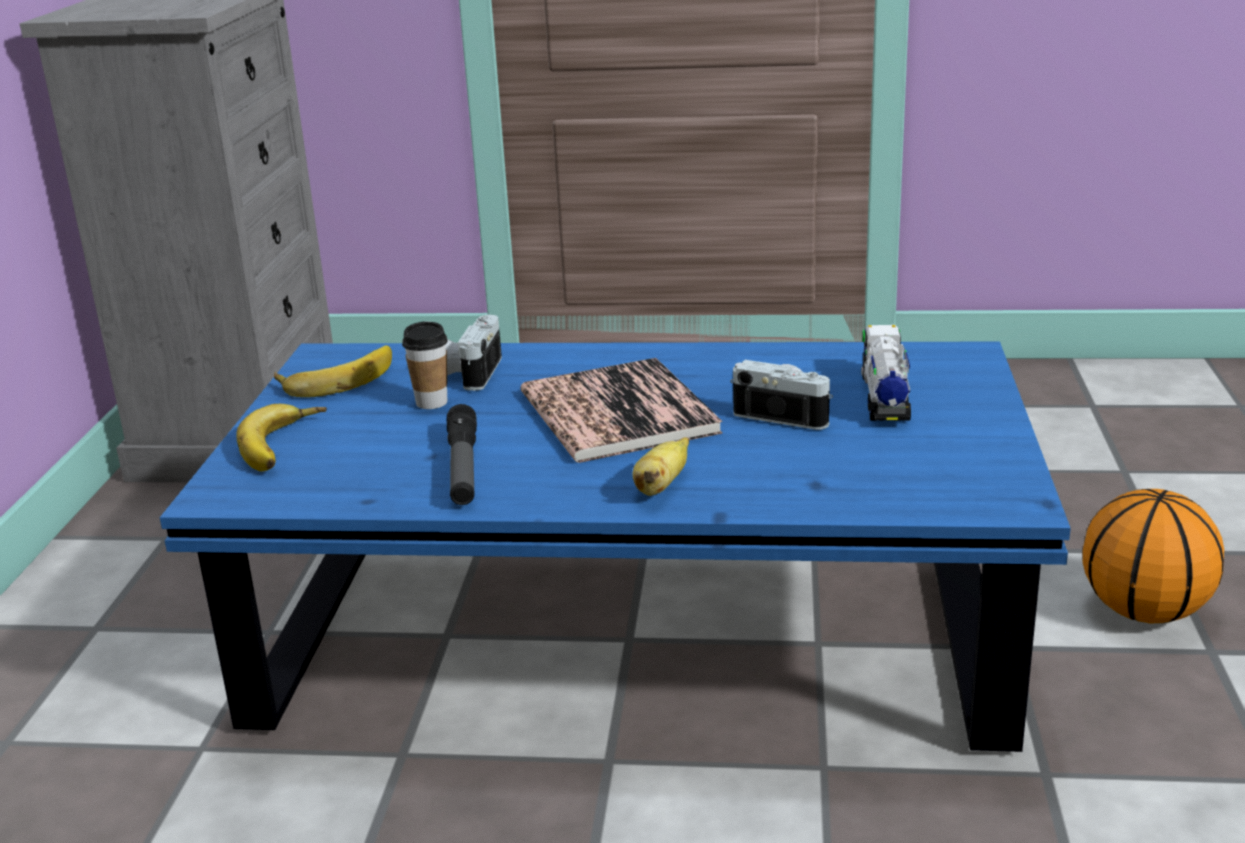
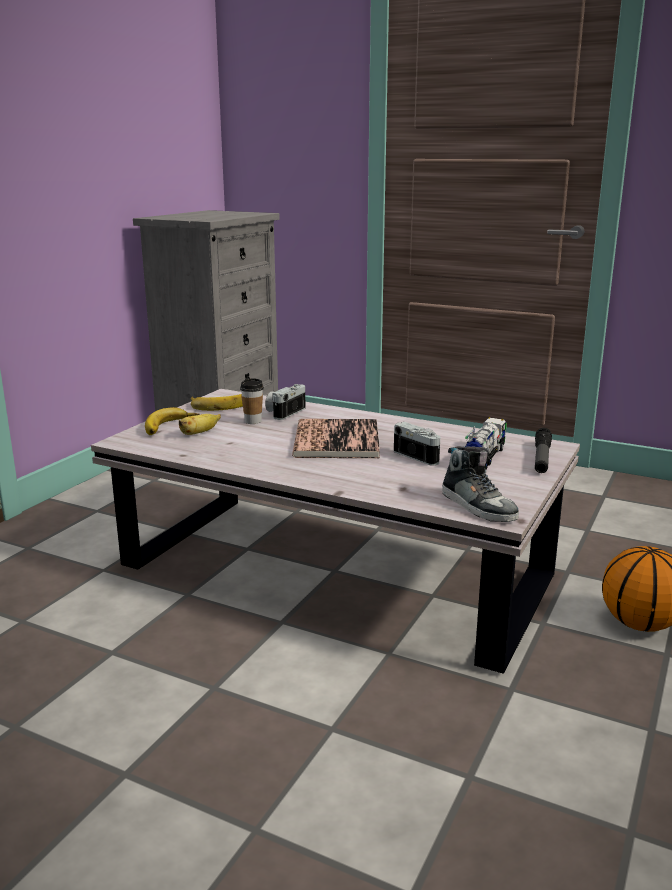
camera: 20 degrees right, 5 degrees down
blue coffee table [160,342,1071,752] -> white coffee table [91,389,580,674]
flashlight [447,404,477,505] -> flashlight moved to [535,428,552,473]
banana [632,437,689,496] -> banana moved to [179,414,221,435]
none -> shoe [442,446,519,522]

